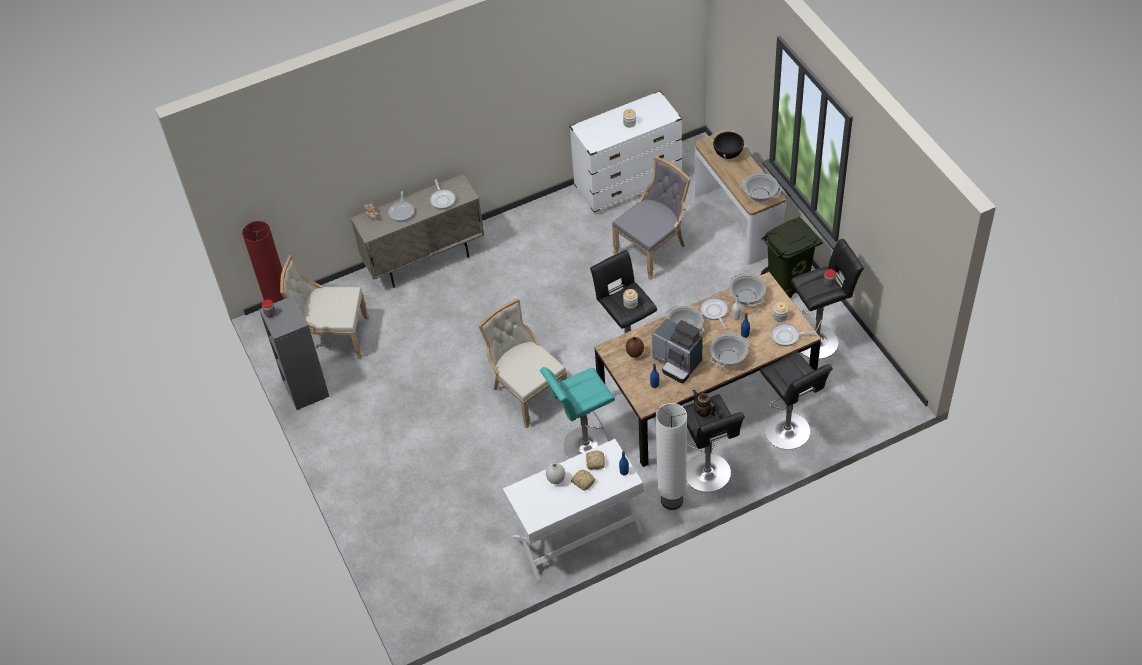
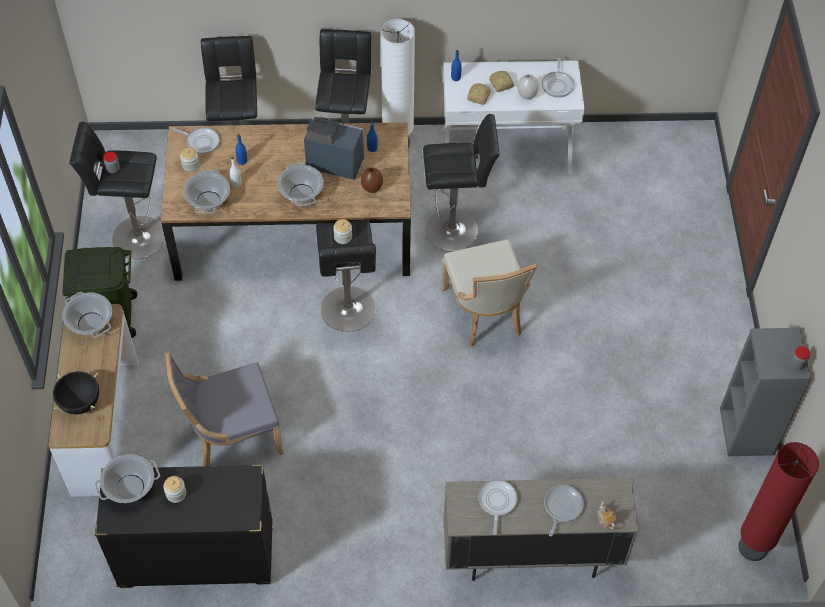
camera: 160 degrees left, 5 degrees up
beige chair [280,255,369,359] -> none
turquoise stool [540,367,615,459] -> black stool [423,114,500,252]
white dresser [569,91,682,215] -> black dresser [95,465,273,588]
coffee machine [652,318,703,383] -> coffee machine turned 45 degrees counterclockwise [304,117,364,180]
teapot [693,390,716,417] -> none
frying pan [700,297,728,329] -> frying pan moved to [542,58,574,98]
cooking pot [710,333,748,368] -> cooking pot moved to [95,454,160,503]

